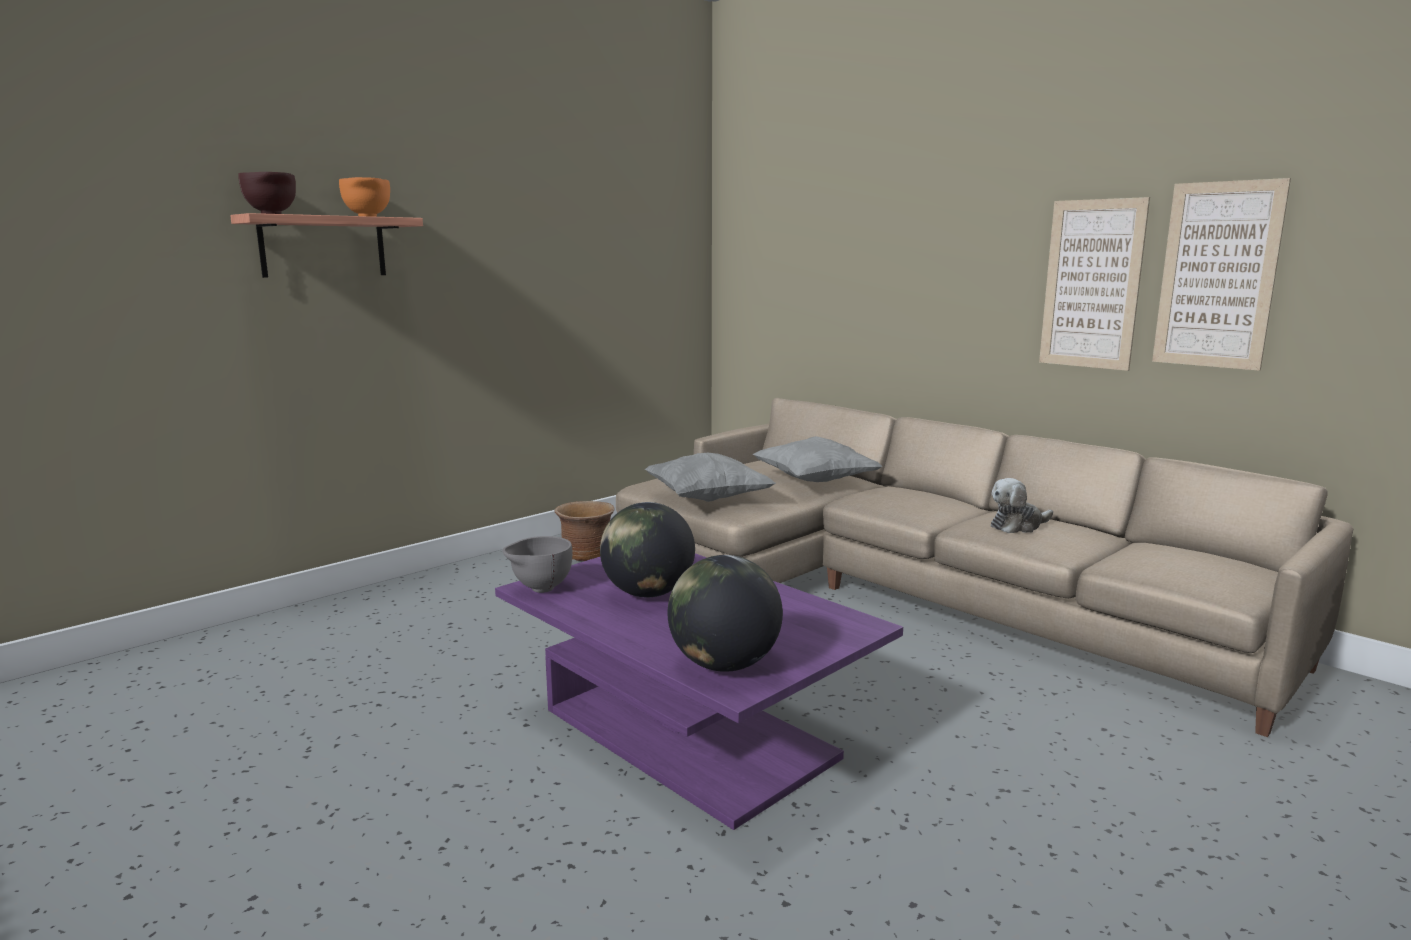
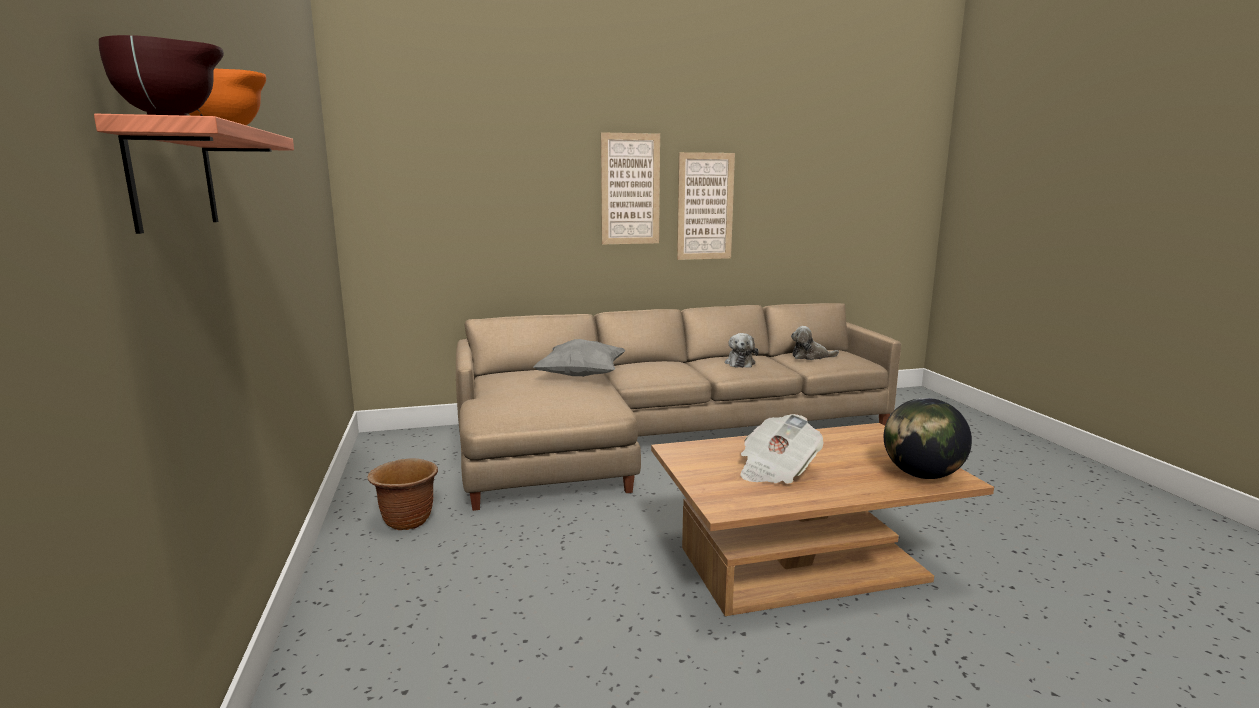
camera: 60 degrees left, 0 degrees up
purple coffee table [495,553,903,830] -> brown coffee table [651,423,994,616]
grey bowl [503,536,572,593] -> none
globe [600,502,695,597] -> newspaper [740,414,824,484]
grey pillow [645,453,776,502] -> none
picture [1152,178,1291,371] -> picture moved to [601,132,660,245]
none -> plush toy [791,326,839,360]

